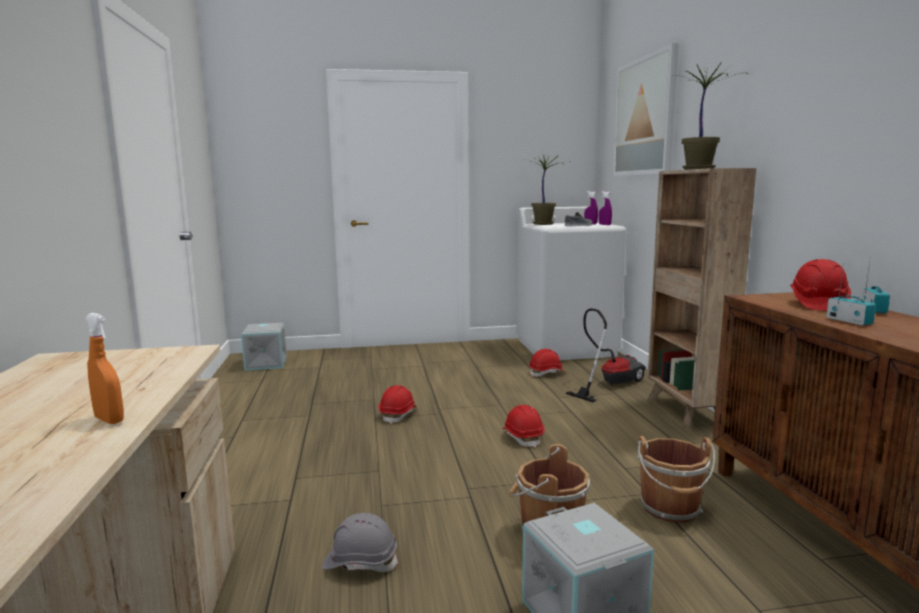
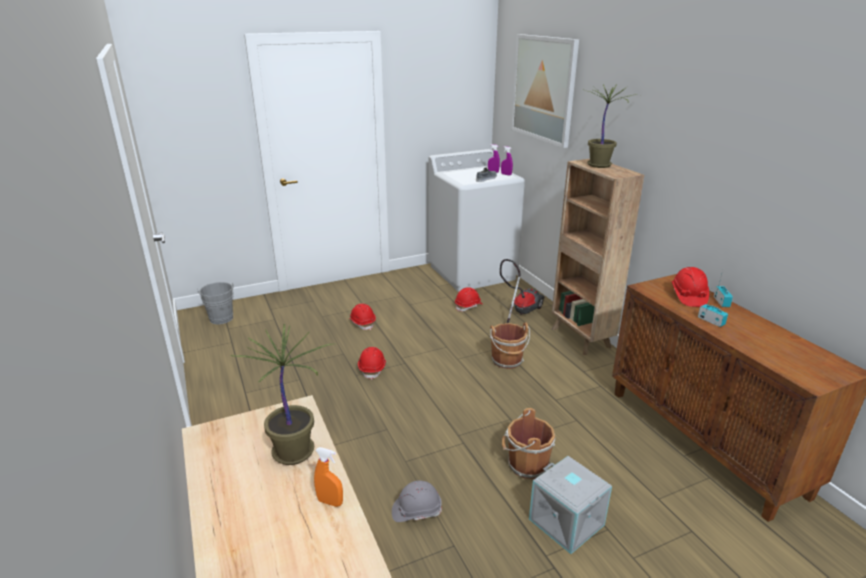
camera: 15 degrees left, 15 degrees up
grey storage box [241,323,287,371] -> grey bucket [197,282,234,324]
red hard hat [502,405,545,448] -> red hard hat moved to [350,304,376,330]
potted plant [524,155,569,225] -> potted plant moved to [231,323,334,465]
brown bucket [637,436,715,523] -> brown bucket moved to [490,322,530,369]

